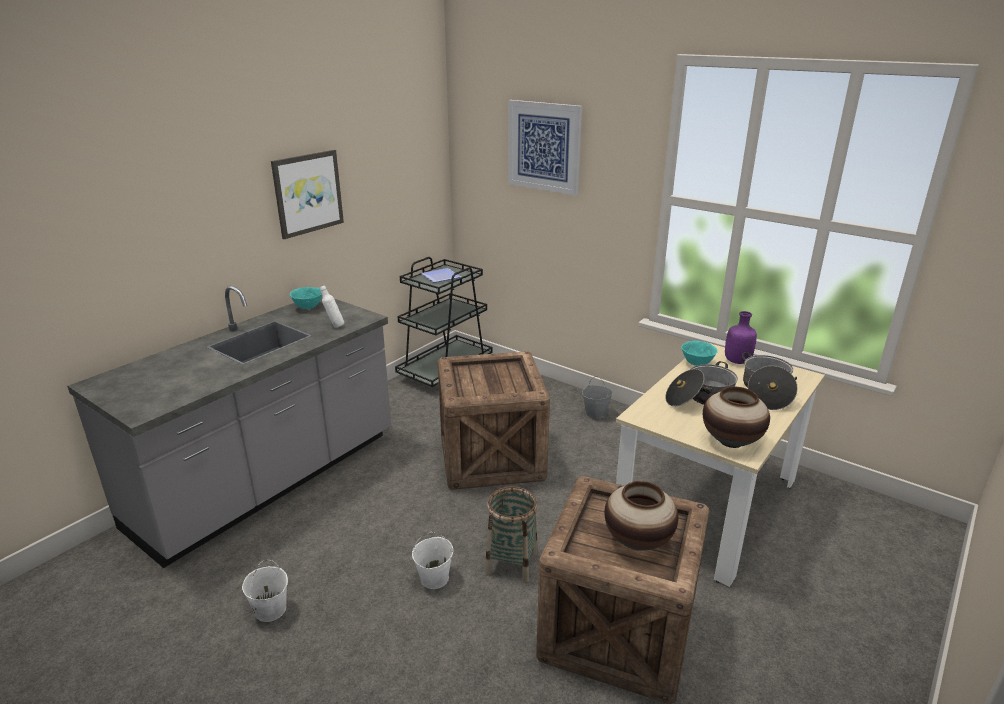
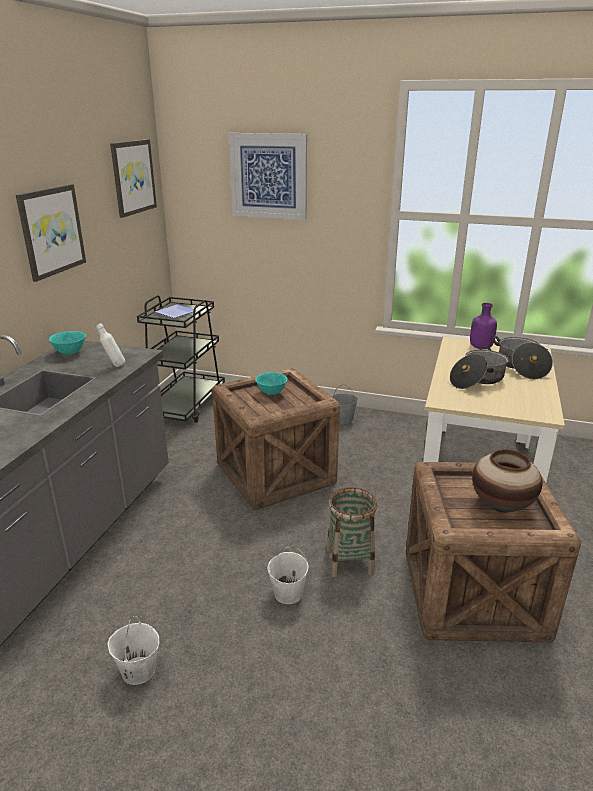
camera: 20 degrees left, 0 degrees up
turquoise bowl [681,341,718,366] -> turquoise bowl moved to [256,372,288,395]
vase [703,387,770,448] -> none
none -> picture [110,139,157,218]

